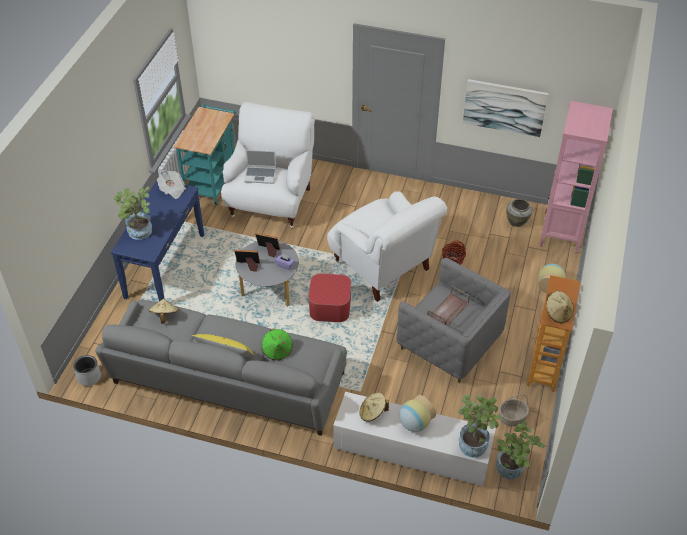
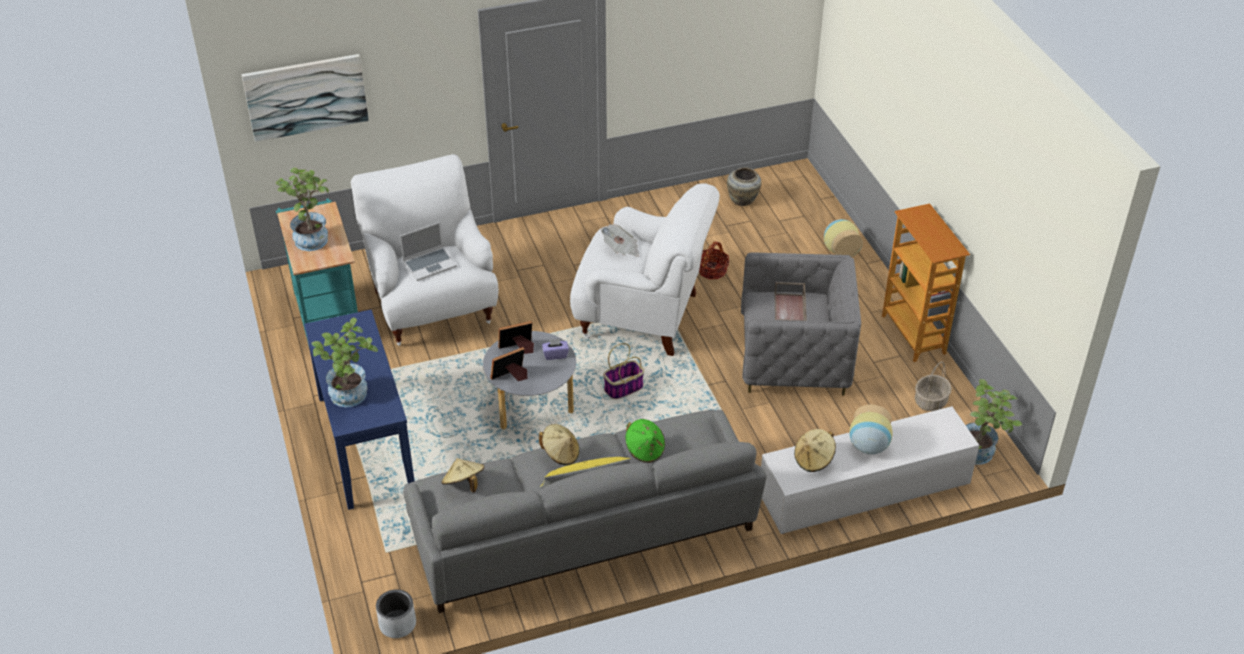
camera: 35 degrees left, 5 degrees down
newspaper [157,170,186,199] -> newspaper moved to [601,224,639,257]
ottoman [308,273,351,322] -> basket [603,343,644,399]
potted plant [458,394,501,457] -> potted plant moved to [276,167,329,251]
picture [463,79,549,137] -> picture moved to [241,54,369,142]
pink bookcase [540,101,613,254] -> none
beige hat [546,291,573,323] -> beige hat moved to [539,424,579,465]

